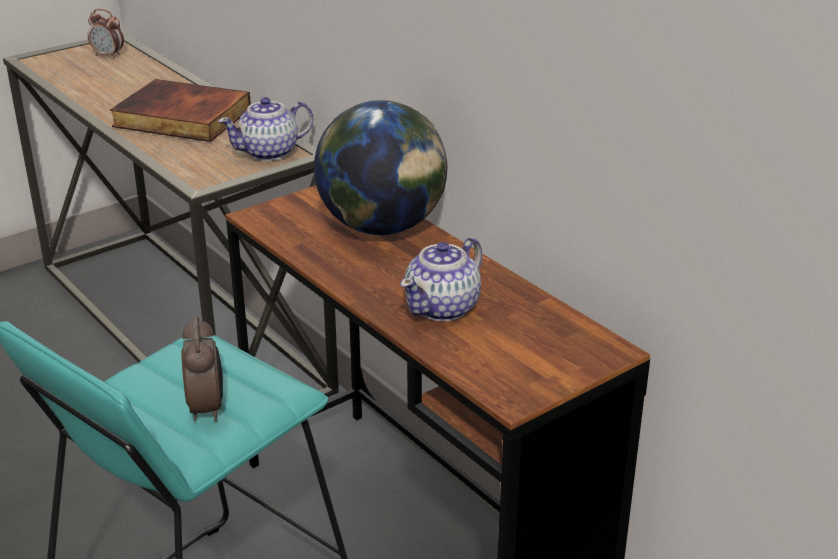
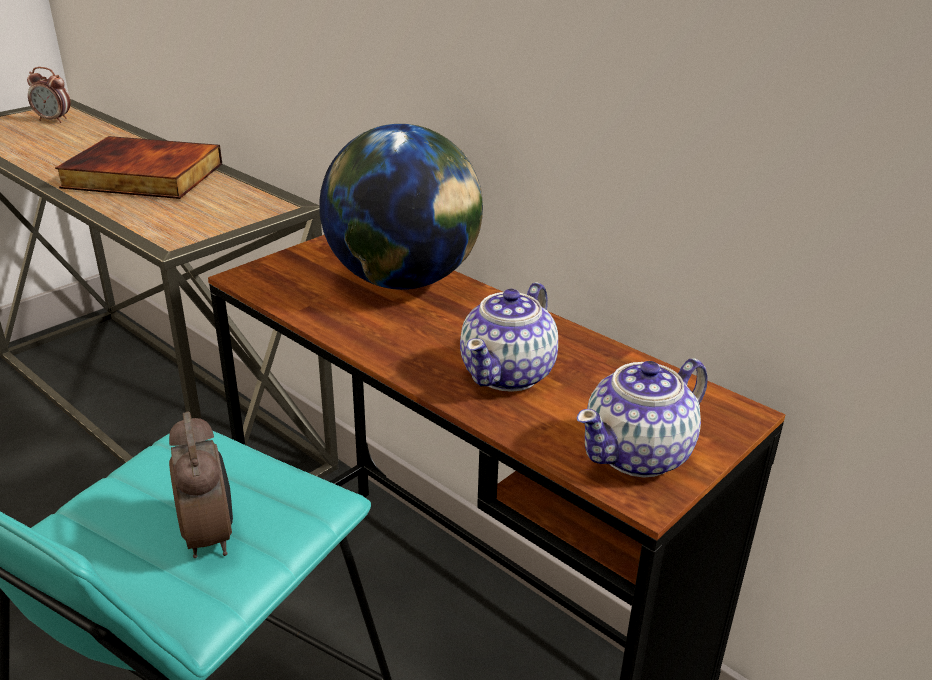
camera: 10 degrees left, 0 degrees up
teapot [218,97,313,161] -> teapot moved to [577,358,707,478]

